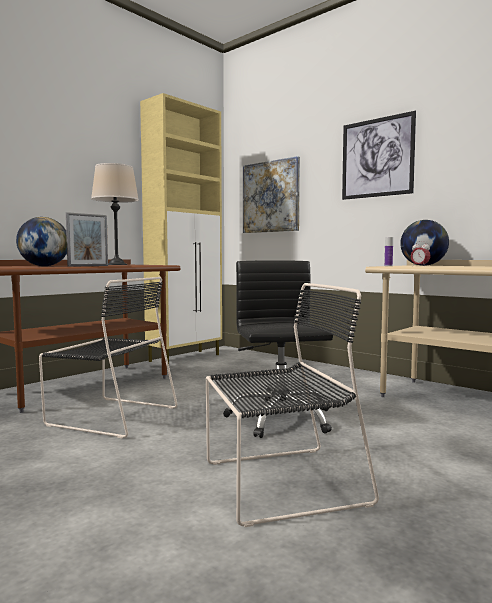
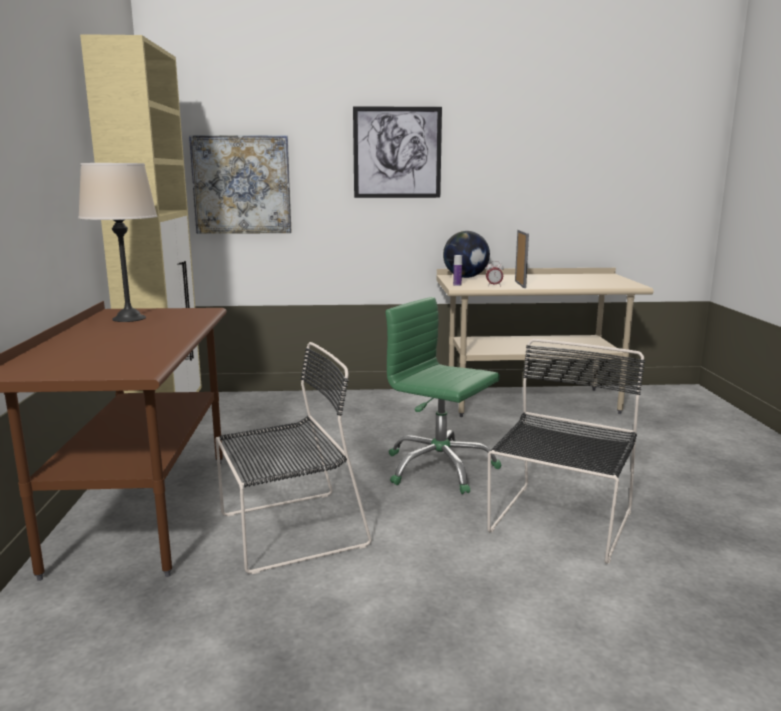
camera: 45 degrees left, 10 degrees up
globe [16,217,67,266] -> none
picture frame [66,212,108,267] -> picture frame moved to [515,230,529,288]
black office chair [223,260,333,438] -> green office chair [385,297,501,494]

